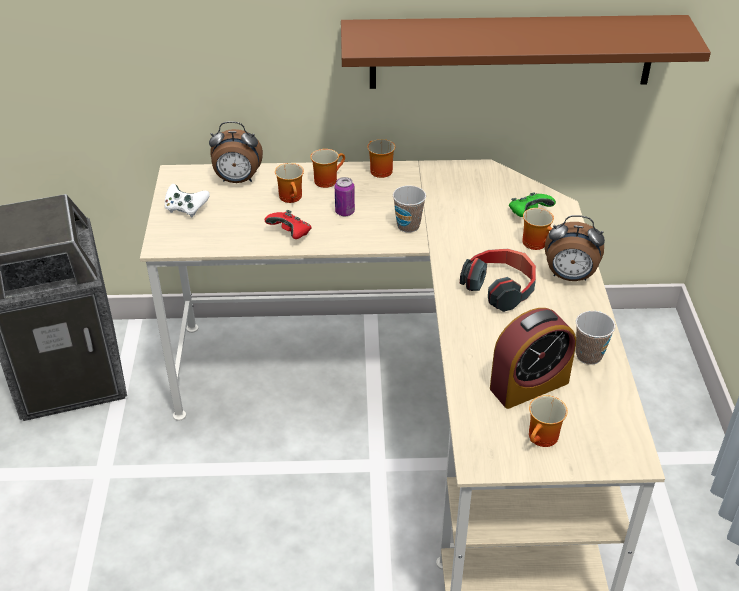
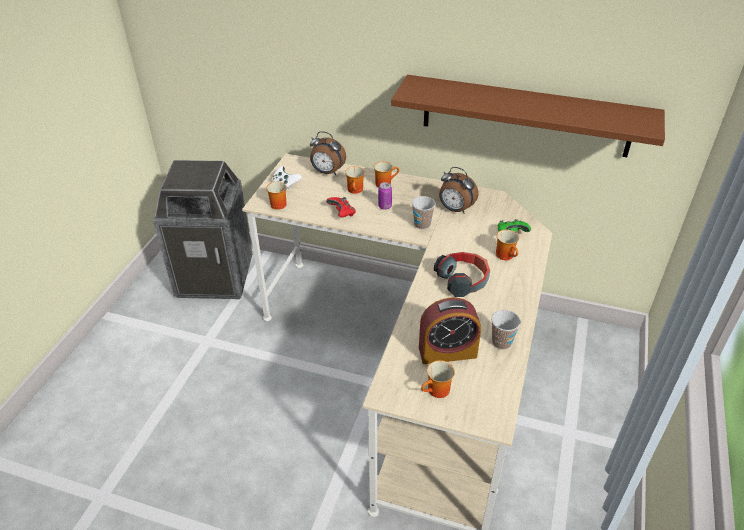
camera: 20 degrees right, 0 degrees up
mug [367,139,395,178] -> mug moved to [266,182,287,210]
alarm clock [545,215,605,281] -> alarm clock moved to [439,167,478,214]

